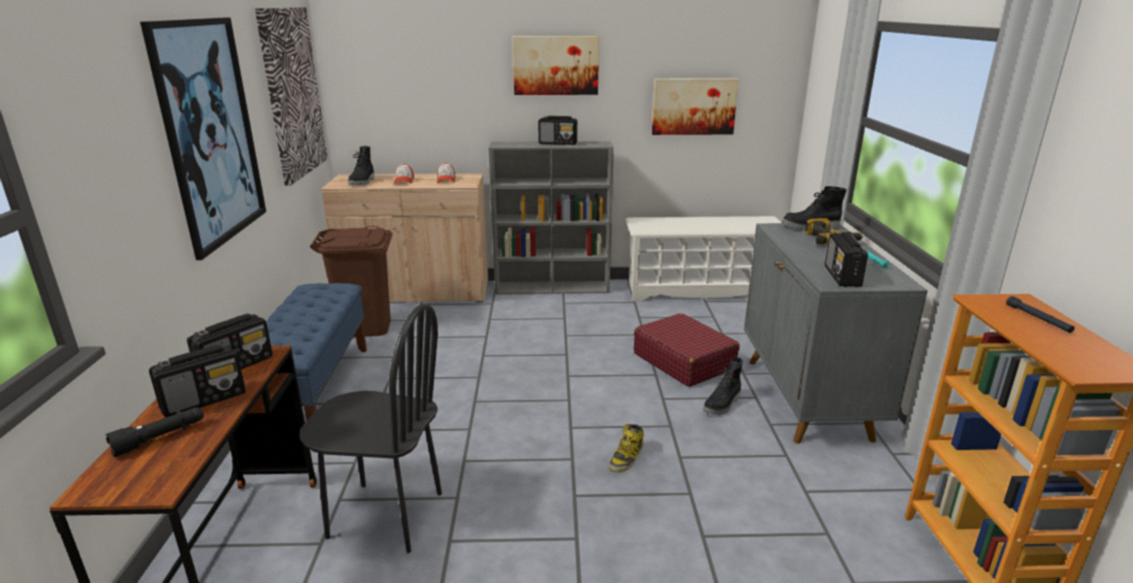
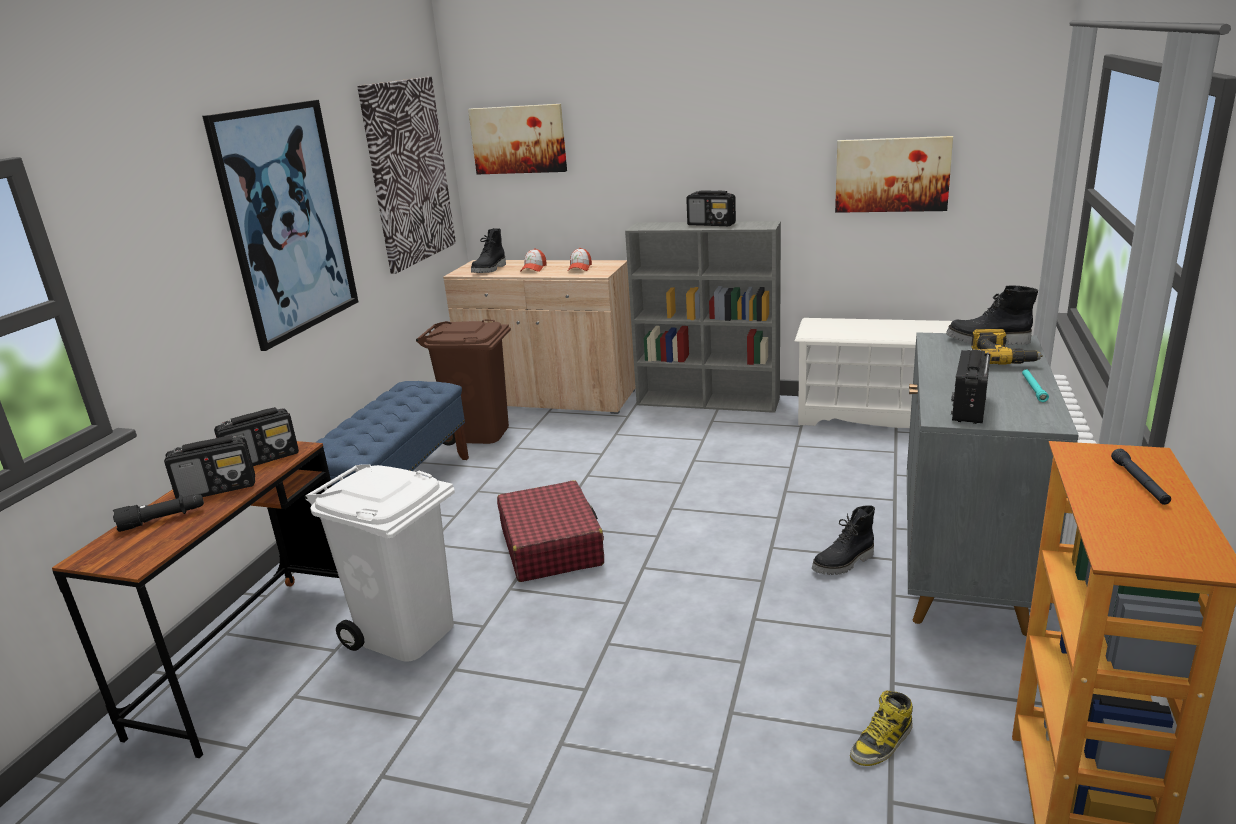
camera: 20 degrees right, 0 degrees up
black chair [300,303,442,553] -> white trash can [305,464,455,662]
picture [513,36,599,95] -> picture moved to [468,104,567,174]
boot [608,424,644,473] -> boot moved to [850,690,913,766]
red suitcase [634,313,740,387] -> red suitcase moved to [497,480,604,582]

